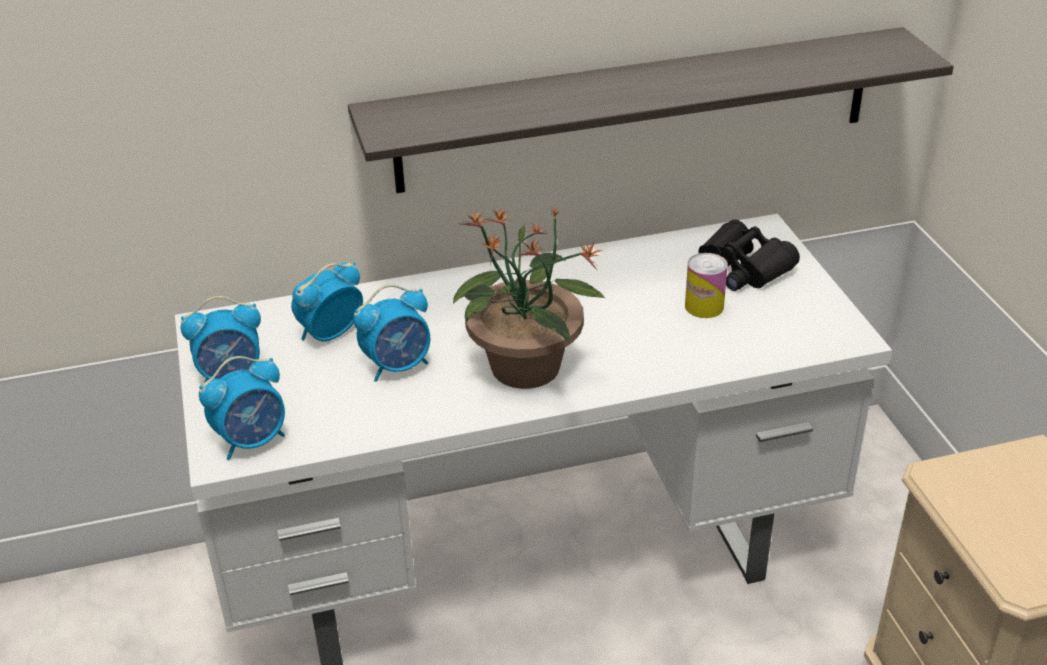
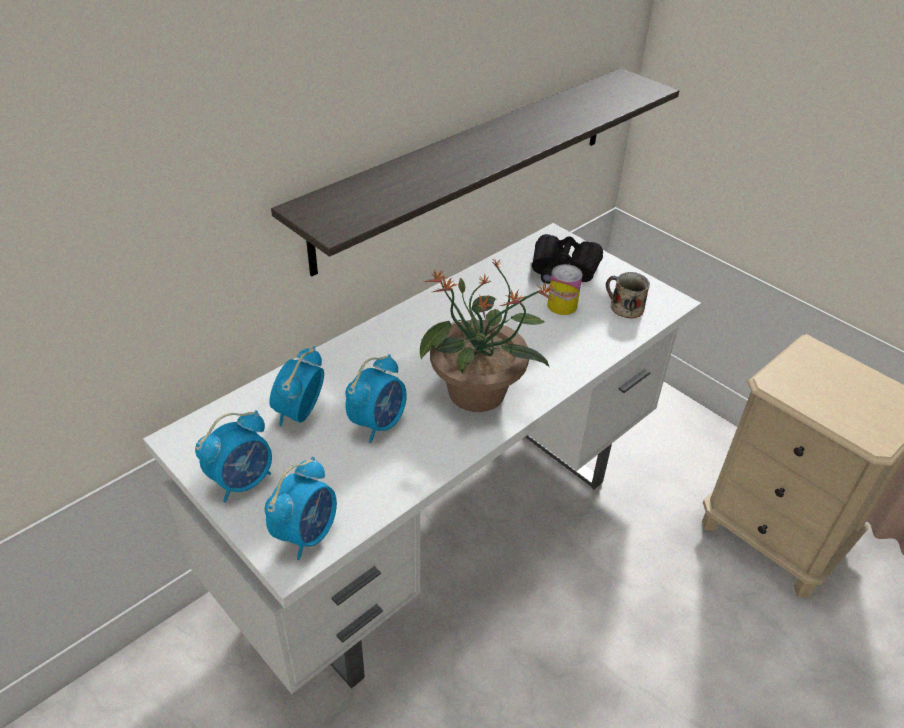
camera: 30 degrees left, 5 degrees up
none -> mug [606,272,650,319]

